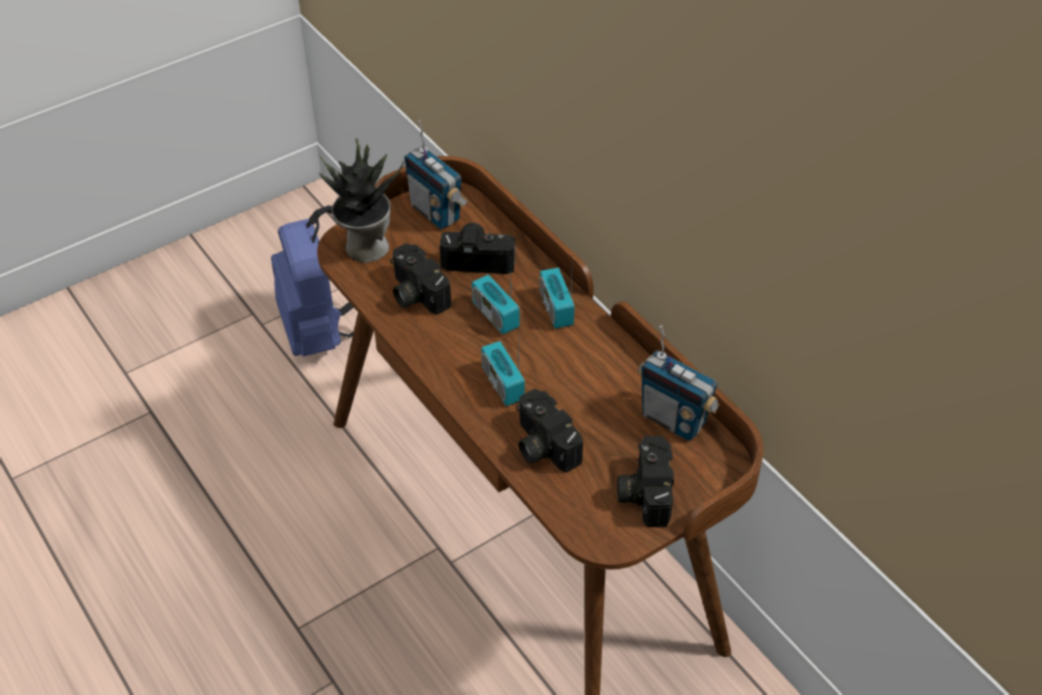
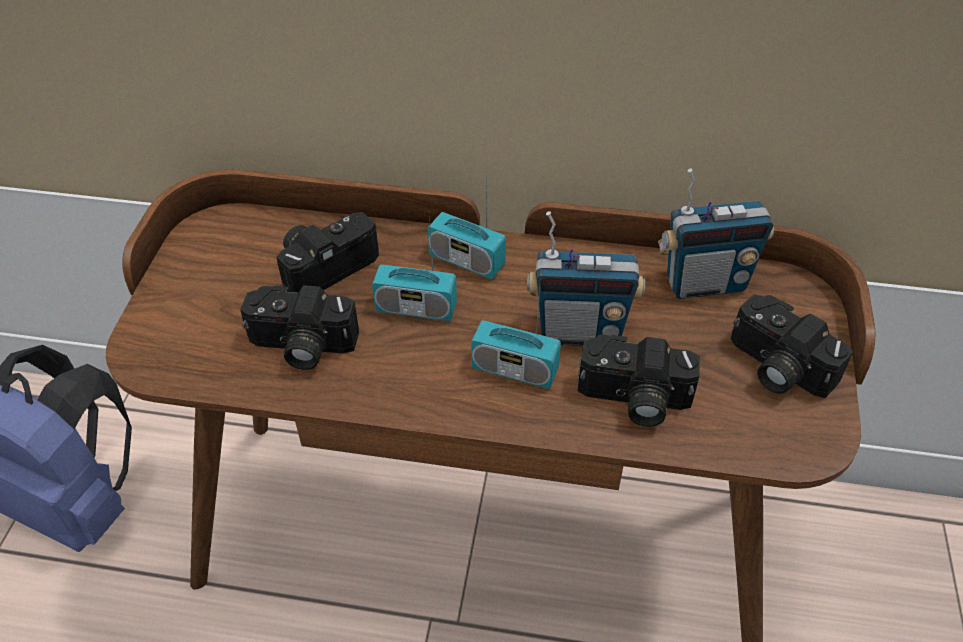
camera: 45 degrees left, 0 degrees up
potted plant [319,138,404,263] -> none
radio [404,120,469,230] -> radio moved to [527,211,645,346]

